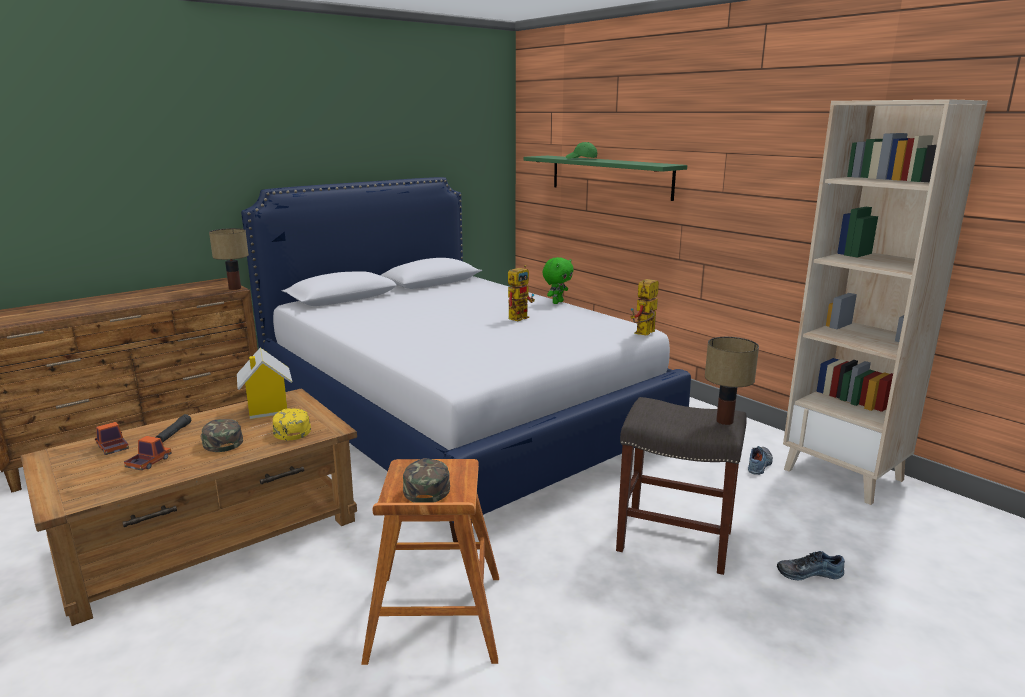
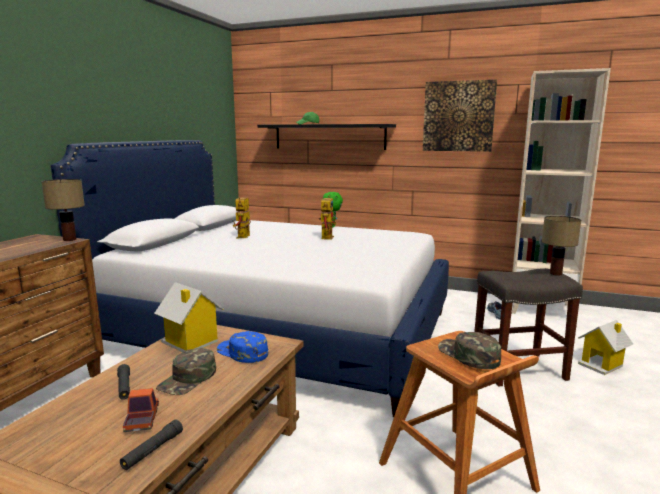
camera: 30 degrees left, 5 degrees down
toy truck [95,422,129,455] -> none
green cap [200,419,243,452] -> green cap turned 90 degrees counterclockwise [156,348,216,395]
yellow cap [273,409,311,440] -> blue cap [217,331,268,363]
green shelf [524,156,687,201] -> black shelf [257,124,396,150]
toy robot [631,279,659,335] -> toy robot moved to [232,197,251,238]
shoe [777,551,845,580] -> toy house [578,320,633,375]
none -> black flashlight [120,419,183,470]
none -> picture [423,79,497,152]

